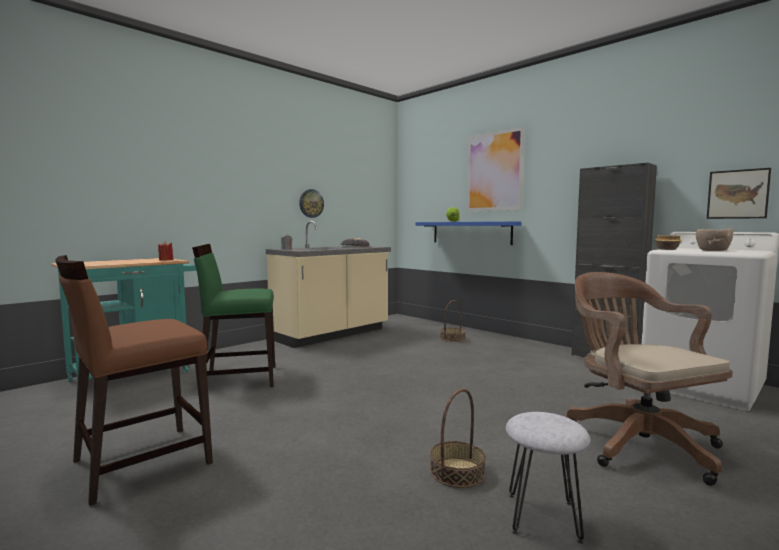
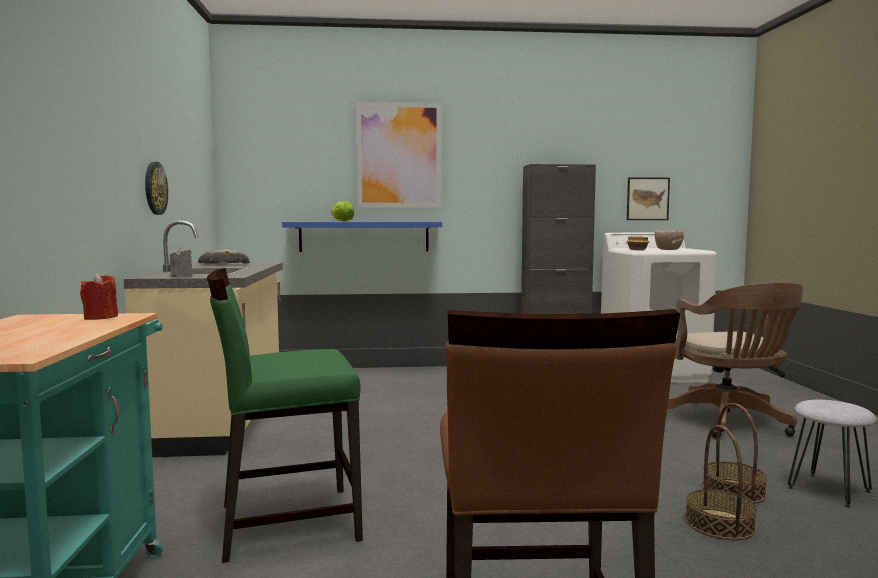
camera: 50 degrees left, 0 degrees up
green chair [192,244,275,387] -> green chair turned 45 degrees clockwise [207,268,363,563]
basket [440,300,466,342] -> basket moved to [685,425,757,540]
brown office chair [567,272,732,486] -> brown office chair turned 120 degrees counterclockwise [667,282,803,439]

